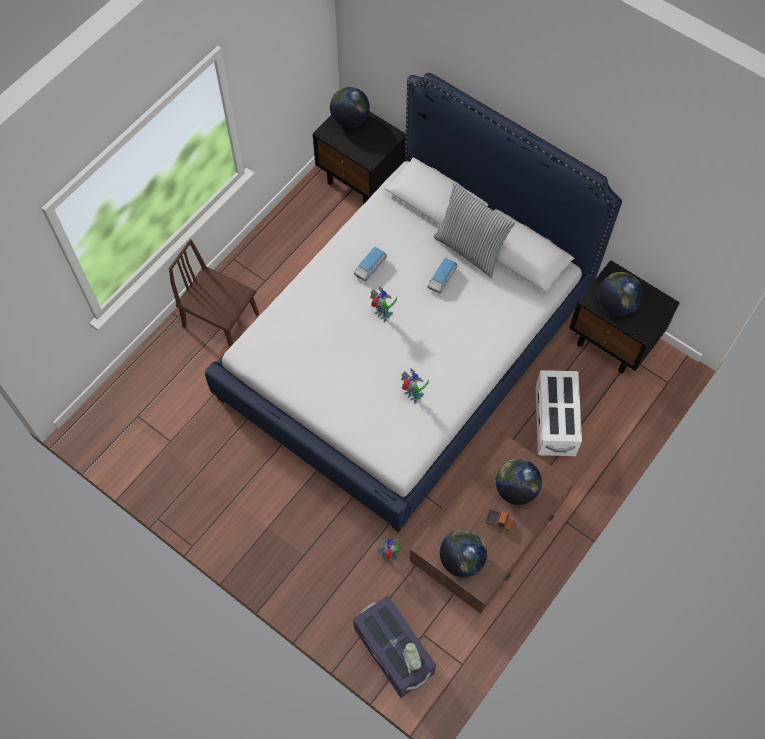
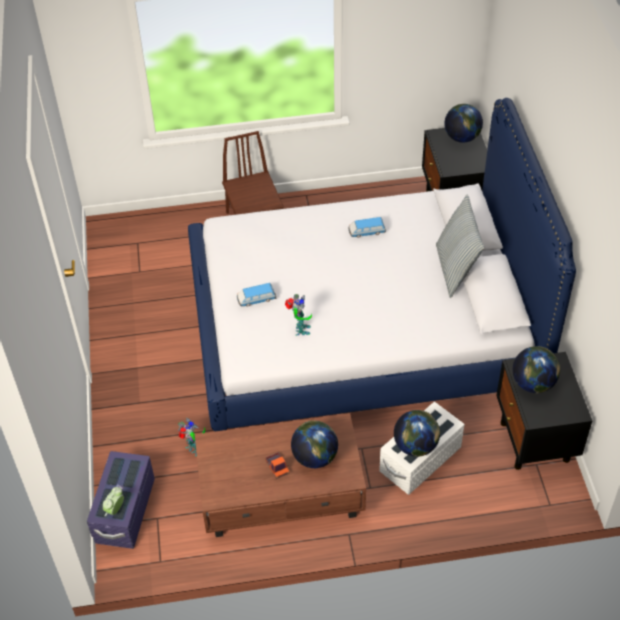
camera: 45 degrees right, 15 degrees down
toy robot [370,286,397,323] -> none
toy car [428,258,457,293] -> toy car moved to [237,283,276,306]
globe [440,529,487,577] -> globe moved to [394,410,440,457]

